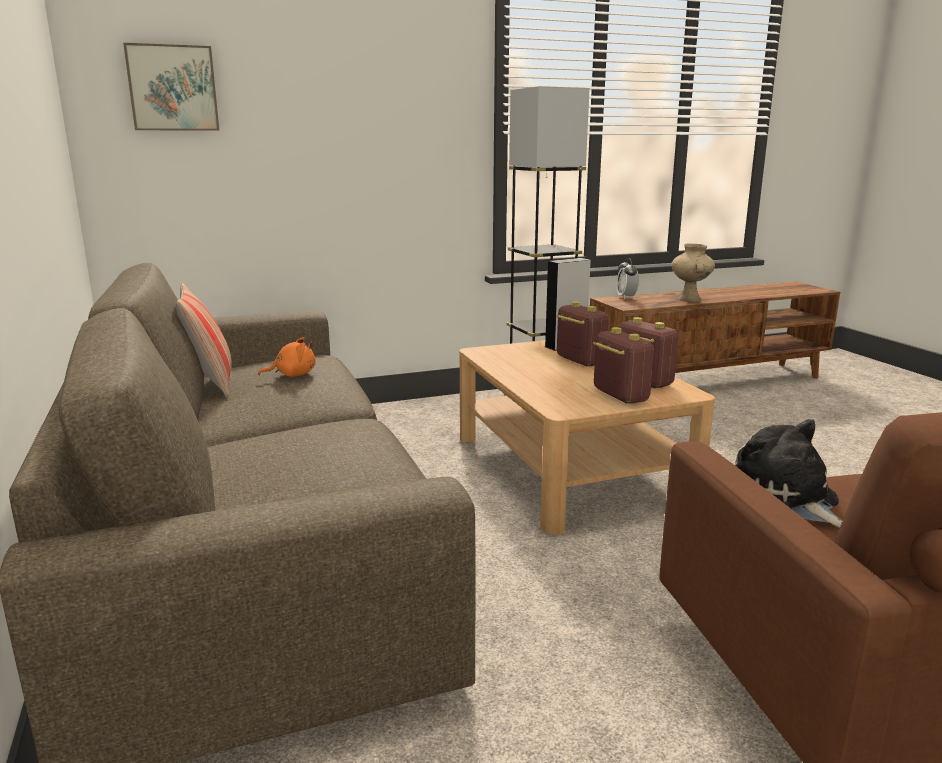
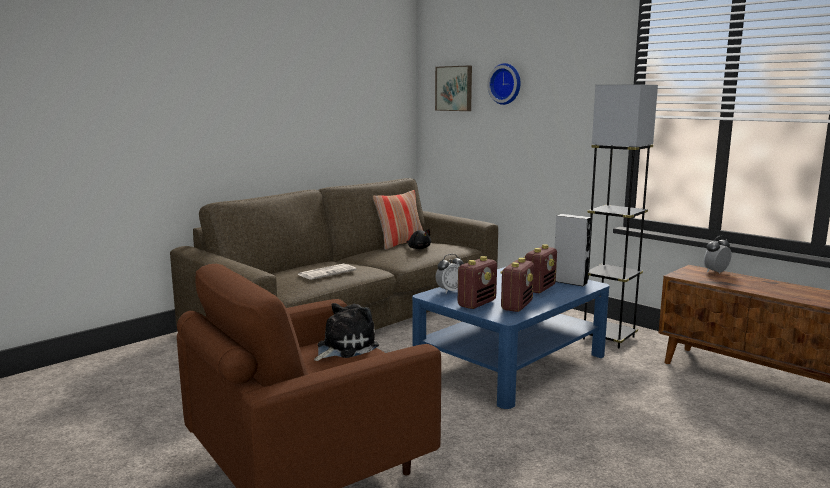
camera: 65 degrees right, 5 degrees down
orange plush toy [258,337,316,377] -> black plush toy [406,229,431,249]
beige coffee table [459,340,715,535] -> blue coffee table [412,267,609,409]
beige vase [671,243,715,302] -> none
none -> newspaper [298,264,356,280]
none -> alarm clock [435,254,464,293]
none -> wall clock [487,63,521,105]

